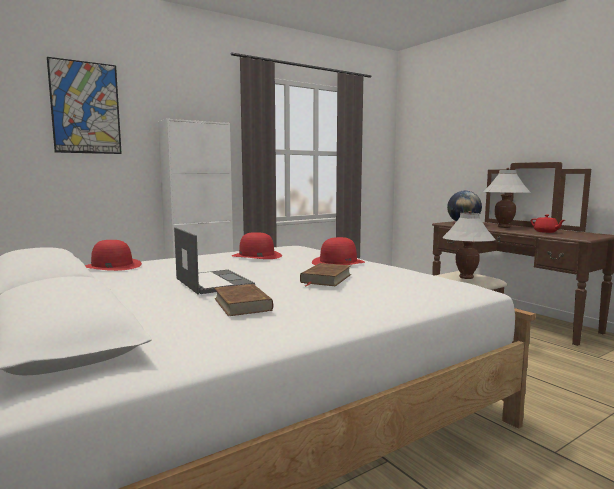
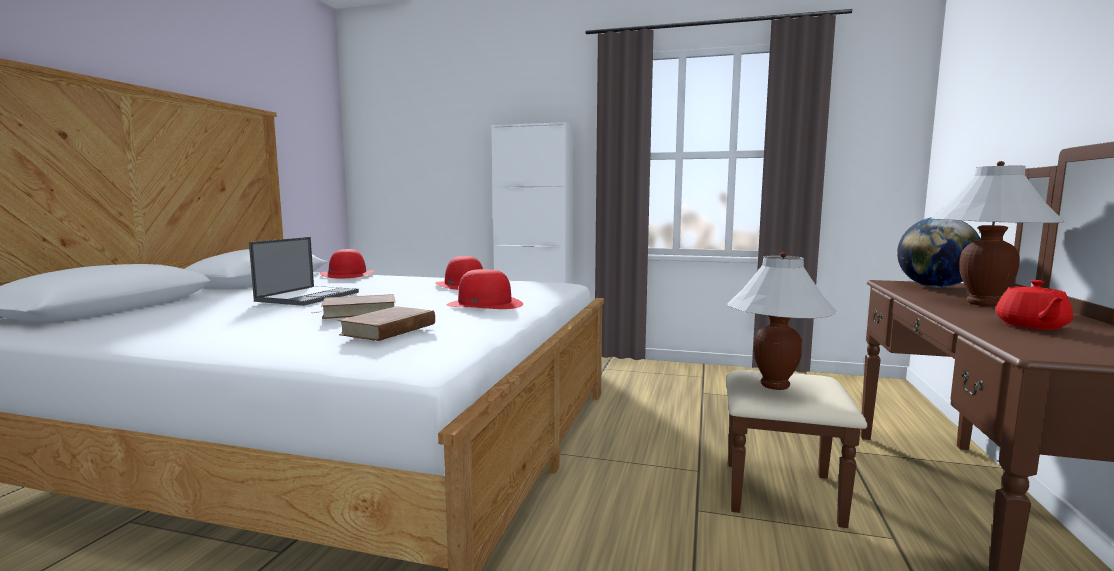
camera: 50 degrees right, 0 degrees up
picture [47,57,122,154] -> none
brown book [214,284,273,316] -> brown book moved to [338,306,435,341]

